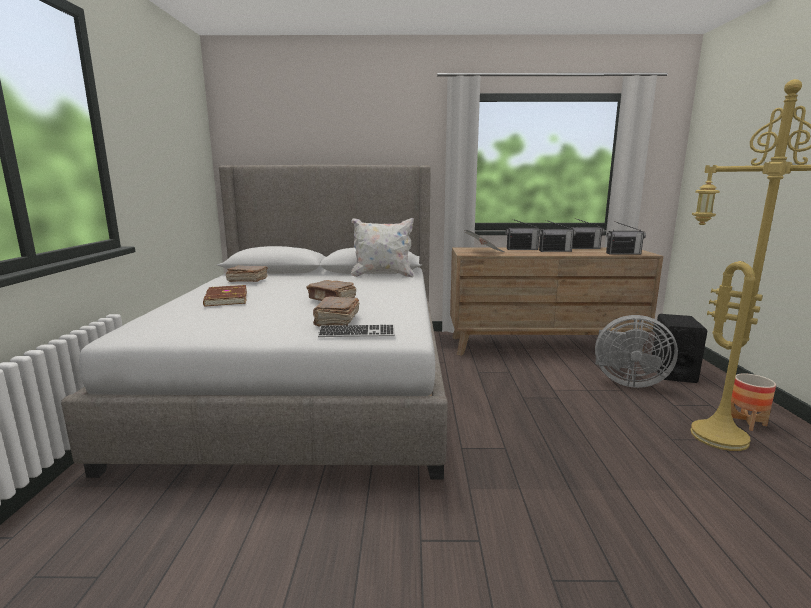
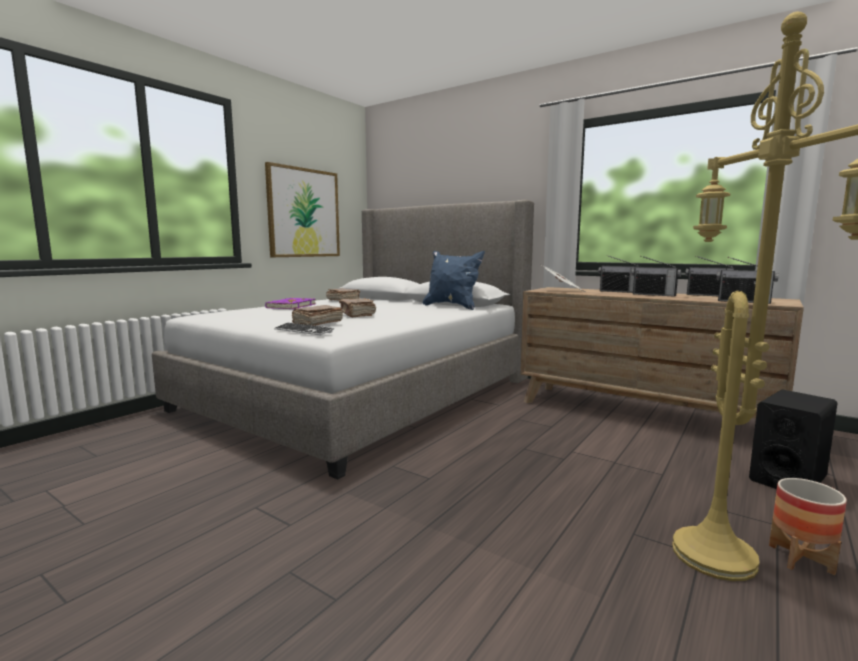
camera: 35 degrees right, 5 degrees down
brown book [203,285,247,307] -> purple book [265,298,316,309]
white pillow [351,218,414,278] -> blue pillow [423,251,485,310]
grey fan [595,315,678,388] -> none
none -> picture [265,162,340,257]

